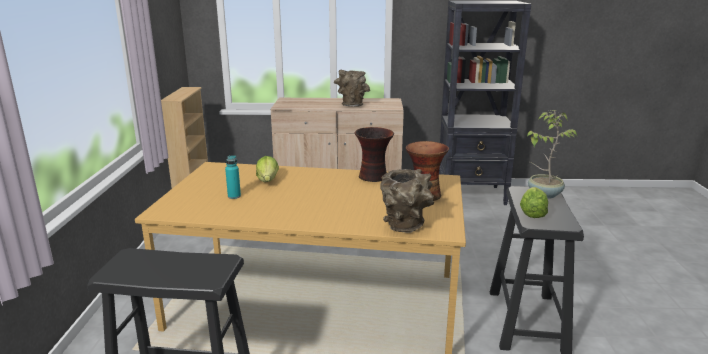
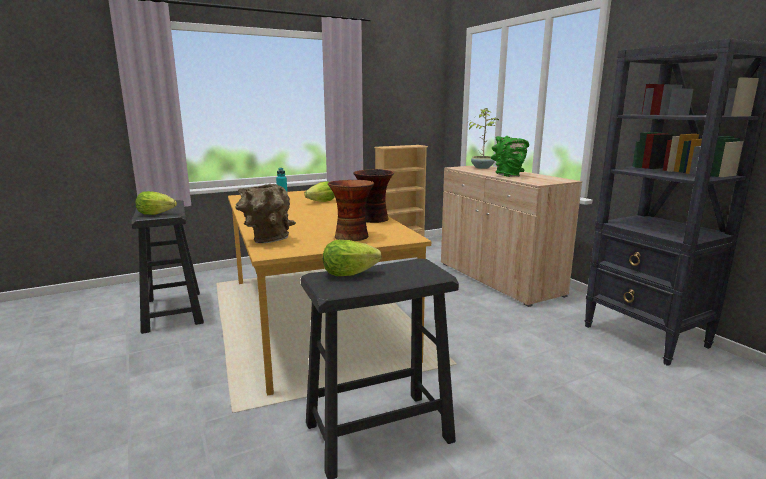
camera: 60 degrees right, 5 degrees down
brown vase [334,70,370,107] -> green vase [491,136,529,177]
potted plant [527,110,577,199] -> potted plant moved to [467,108,500,169]
none -> lettuce [136,191,177,215]

